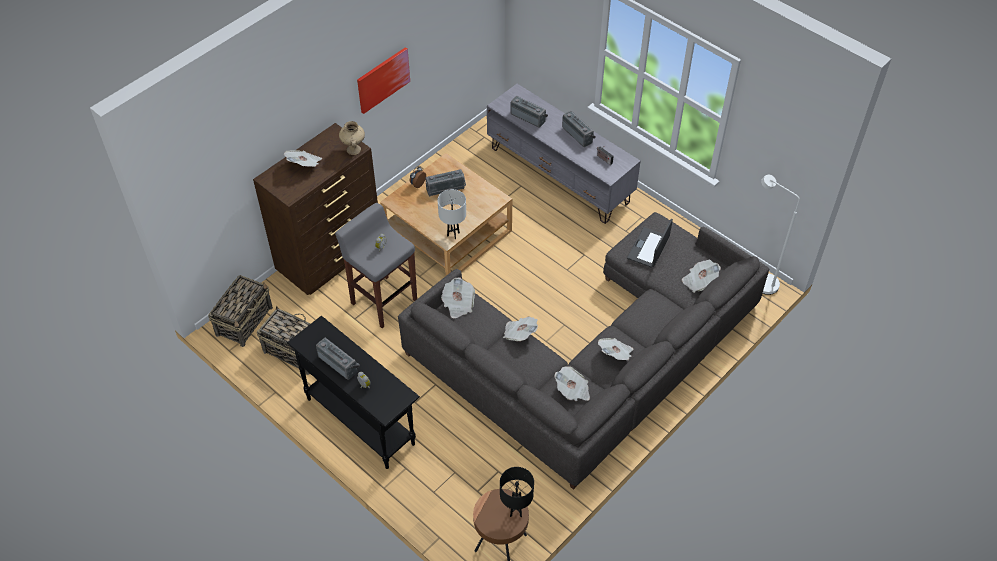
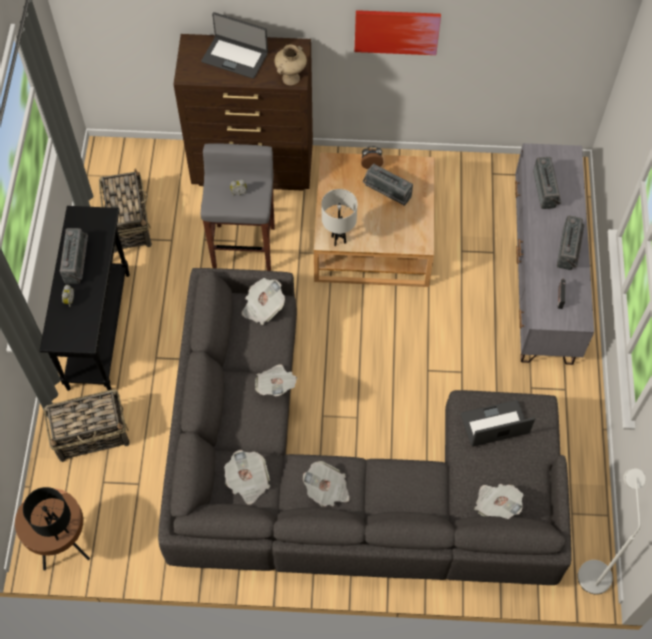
camera: 50 degrees right, 10 degrees up
basket [208,275,273,347] -> basket moved to [44,389,130,462]
newspaper [284,150,322,167] -> laptop [201,12,268,79]

